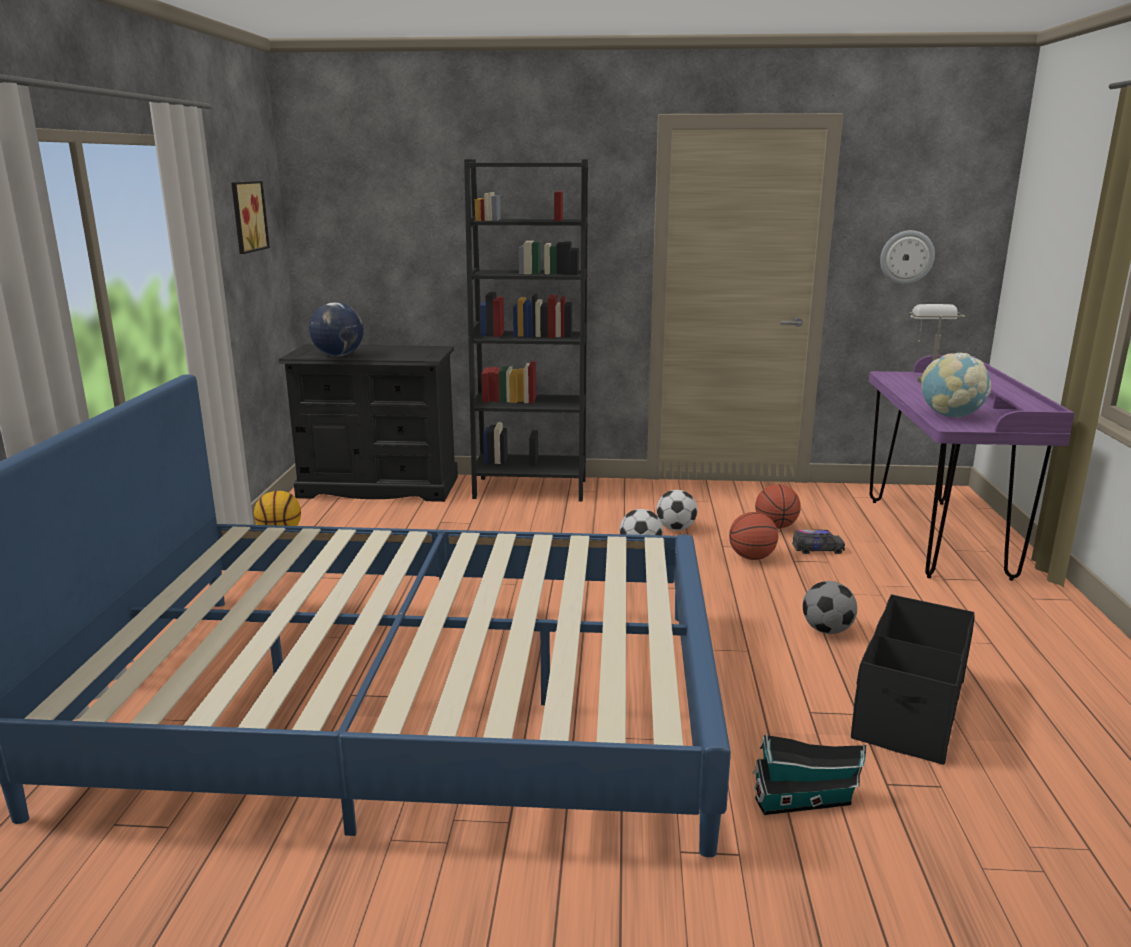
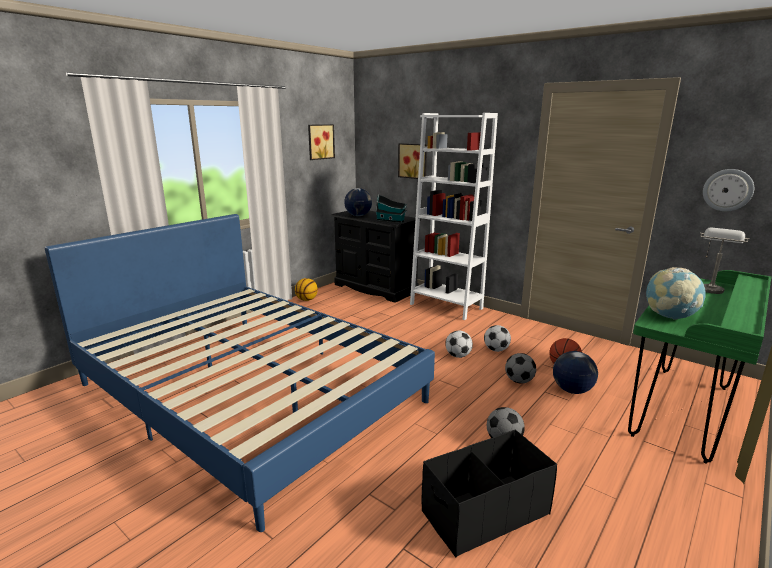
camera: 35 degrees right, 0 degrees up
black bookcase [464,159,589,502] -> white bookcase [410,113,498,320]
basketball [729,512,778,560] -> football [505,353,536,384]
toy house [753,734,866,815] -> toy house moved to [375,194,407,223]
toy truck [792,529,845,554] -> globe [553,351,598,394]
purple desk [869,355,1074,581] -> green desk [628,270,771,464]
none -> picture [398,143,427,179]

